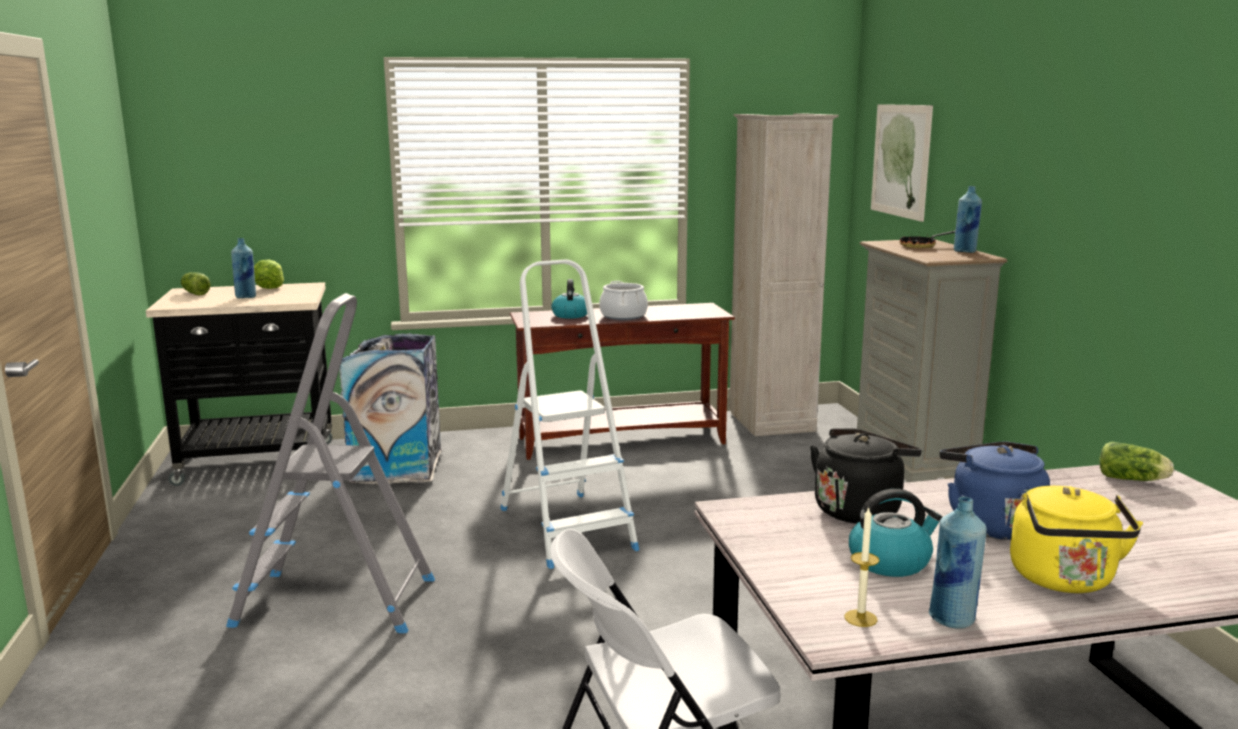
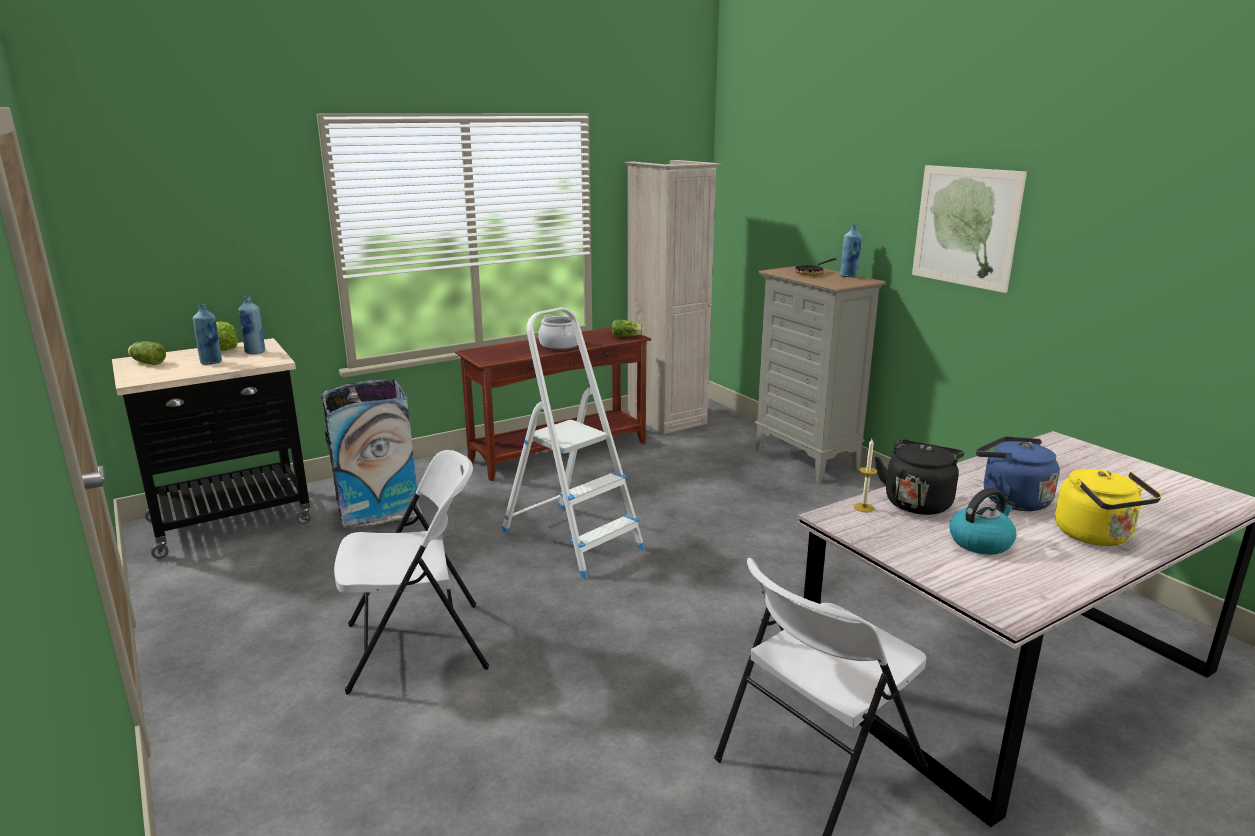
camera: 20 degrees left, 5 degrees up
grey step ladder [226,293,435,633] -> white chair [334,450,489,694]
kettle [551,279,587,319] -> none
candle [844,506,879,627] -> candle moved to [854,439,877,512]
picture [871,104,933,222] -> picture moved to [912,165,1027,293]
blue bottle [929,496,987,629] -> blue bottle moved to [238,296,265,354]
lettuce [1100,442,1174,481] -> lettuce moved to [612,320,643,337]

